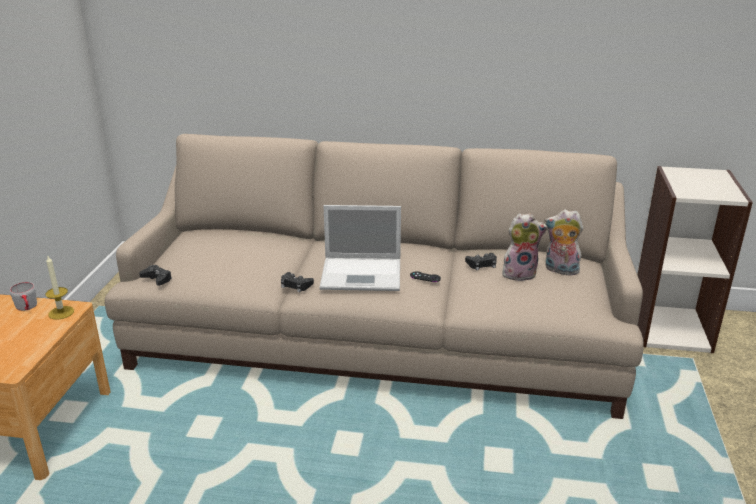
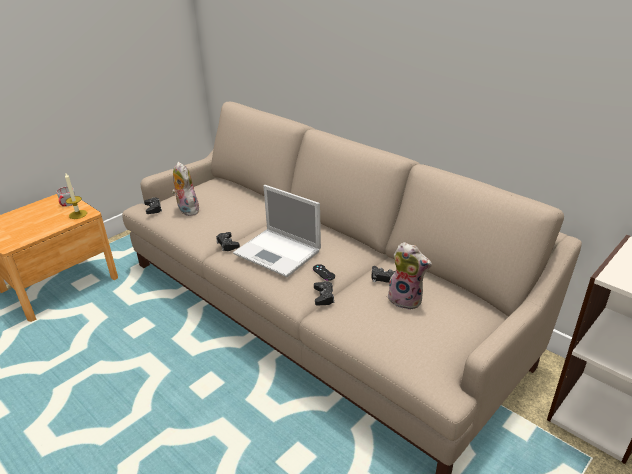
camera: 35 degrees right, 5 degrees up
plush toy [544,209,583,277] -> plush toy moved to [172,162,199,216]
none -> black game controller [314,281,335,305]

